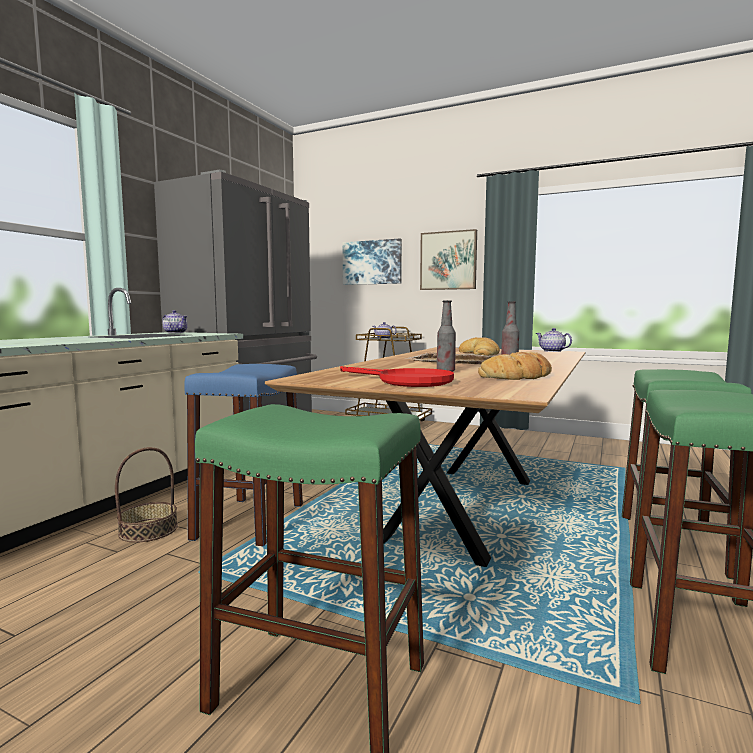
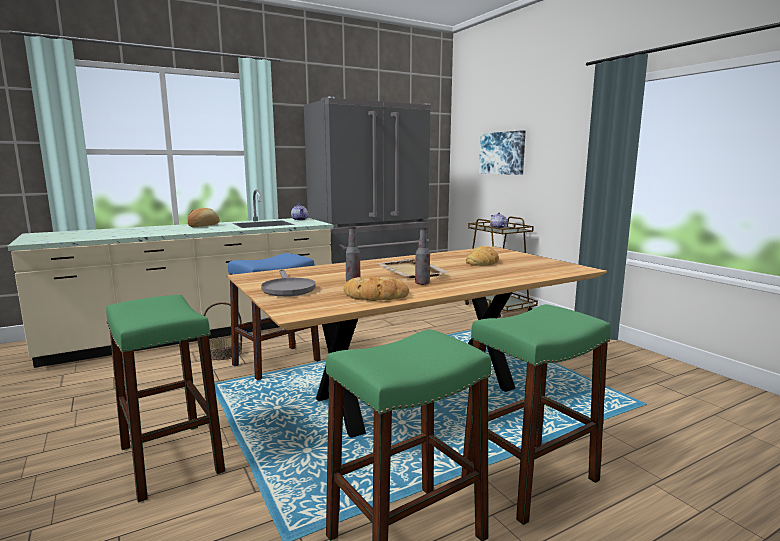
camera: 35 degrees right, 5 degrees up
red frying pan [340,366,454,387] -> grey frying pan [261,269,316,297]
picture [420,229,477,290] -> none
teapot [536,328,572,352] -> none
none -> bread [188,208,220,227]

